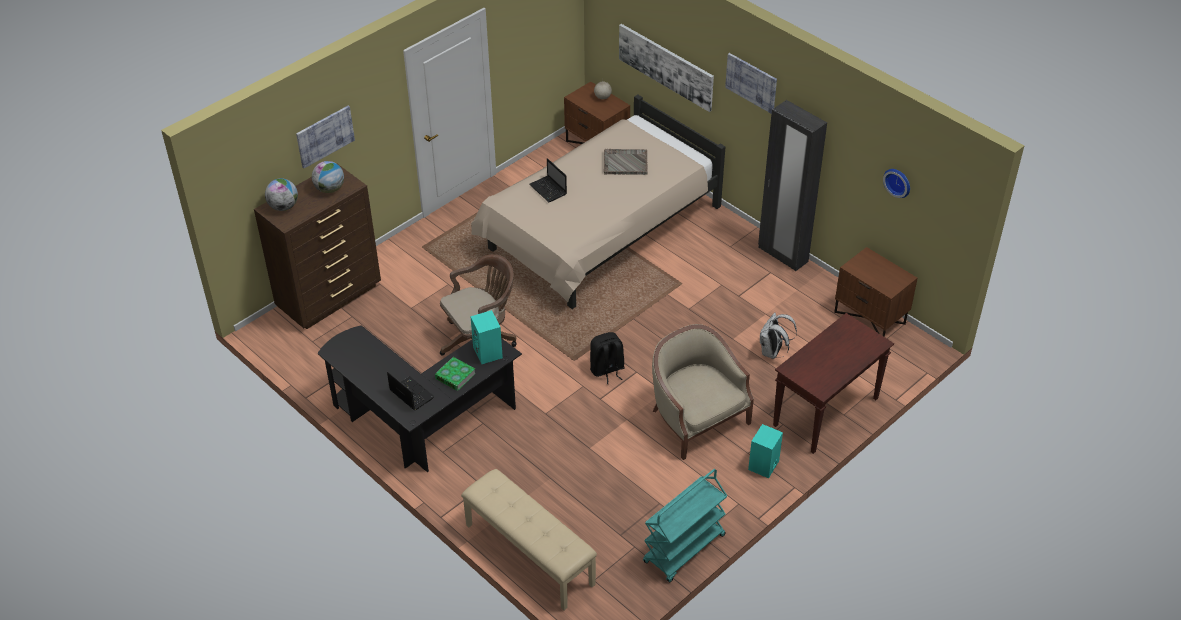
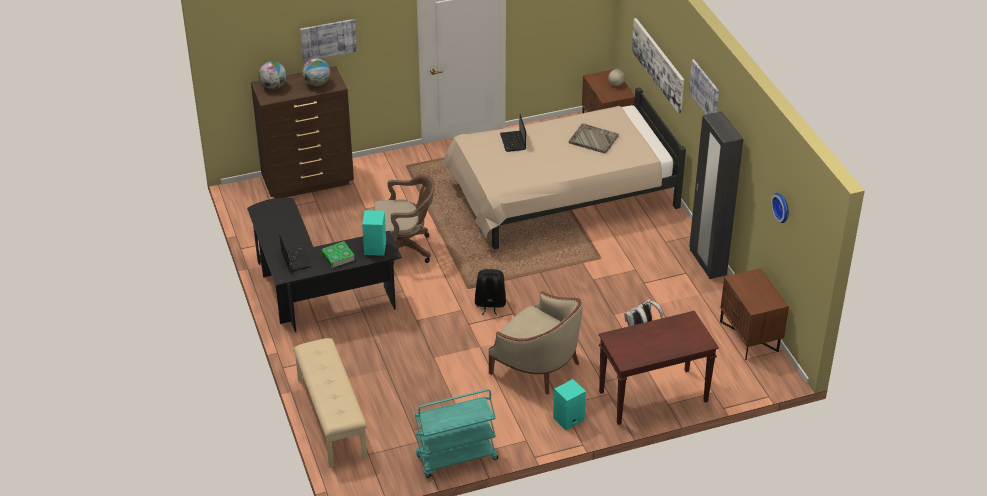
camera: 25 degrees right, 5 degrees down
beige armchair [652,324,754,460] -> beige armchair turned 135 degrees clockwise [489,291,583,395]

